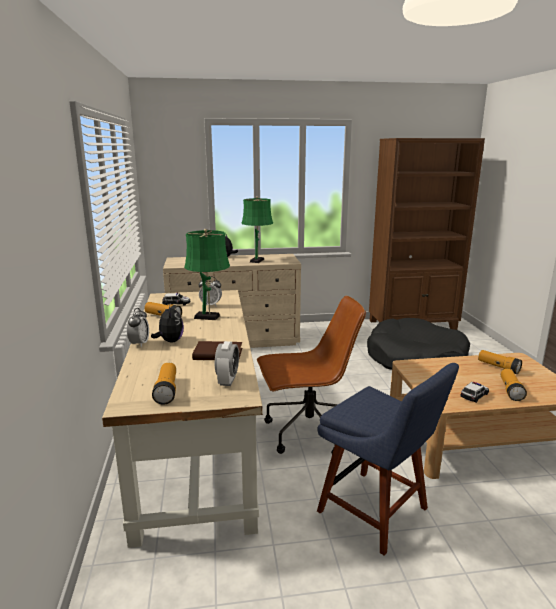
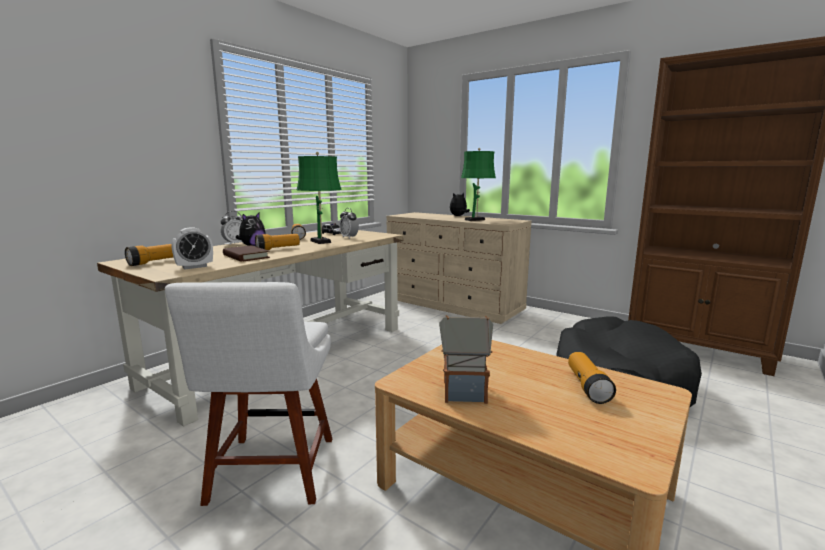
camera: 45 degrees right, 5 degrees down
brown office chair [257,295,366,454] -> none
blue chair [317,363,459,555] -> white chair [165,282,332,506]
toy car [460,382,489,403] -> toy house [439,315,493,404]
flashlight [501,369,527,401] -> flashlight moved to [255,234,300,250]

